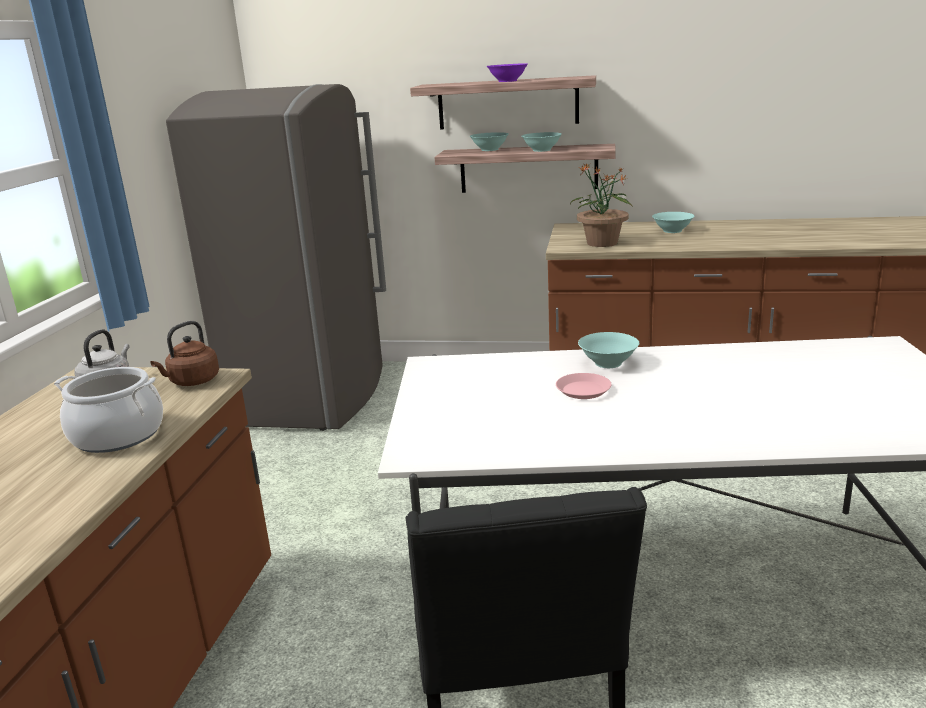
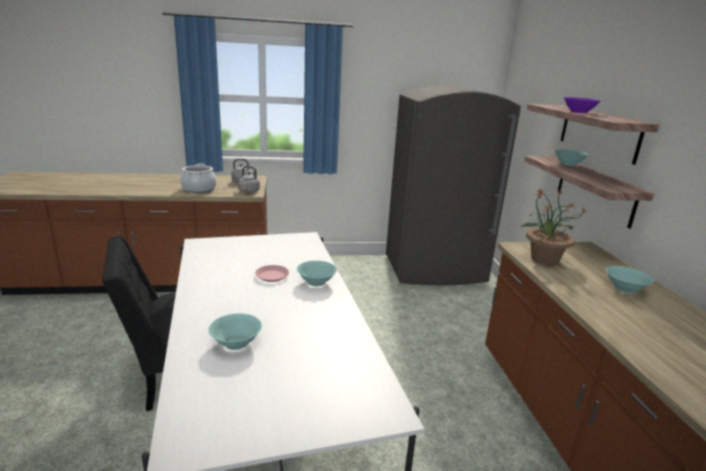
camera: 70 degrees right, 0 degrees up
brown kettle [150,321,219,386] -> grey kettle [236,166,260,193]
turquoise bowl [522,132,562,152] -> turquoise bowl moved to [209,314,262,350]

